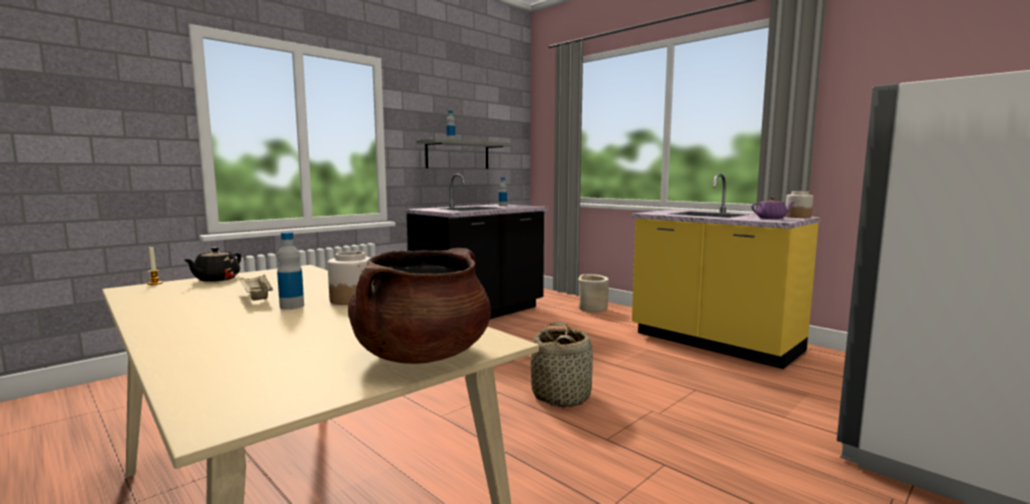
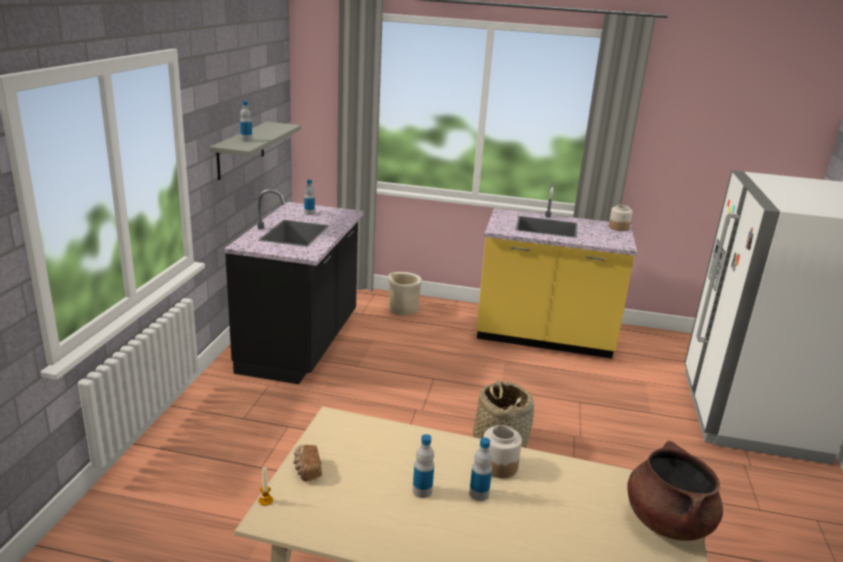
camera: 35 degrees left, 15 degrees up
black teapot [184,247,241,282] -> bread [293,445,322,482]
beige tray [238,275,273,301] -> bottle [413,434,434,498]
purple teapot [751,197,794,219] -> none

